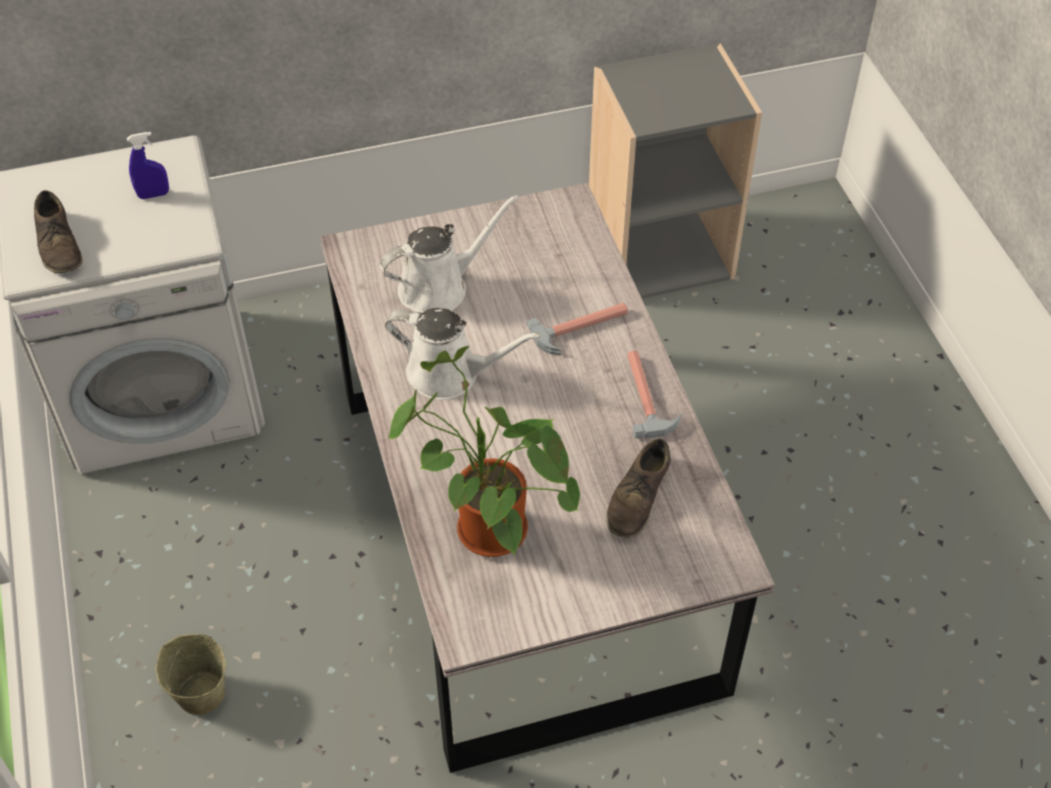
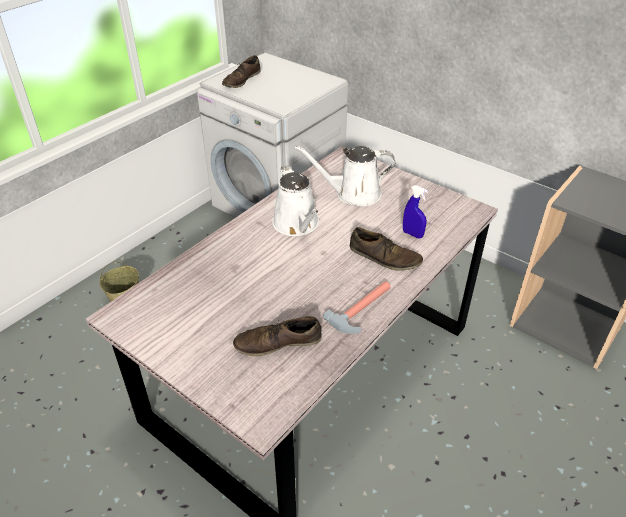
camera: 55 degrees right, 10 degrees down
blue spray bottle [127,132,169,199] -> blue spray bottle moved to [403,185,428,238]
white watering can [380,195,518,313] -> white watering can turned 150 degrees clockwise [295,145,396,206]
potted plant [389,346,580,557] -> none
hammer [526,303,628,355] -> brown shoe [350,227,423,271]

